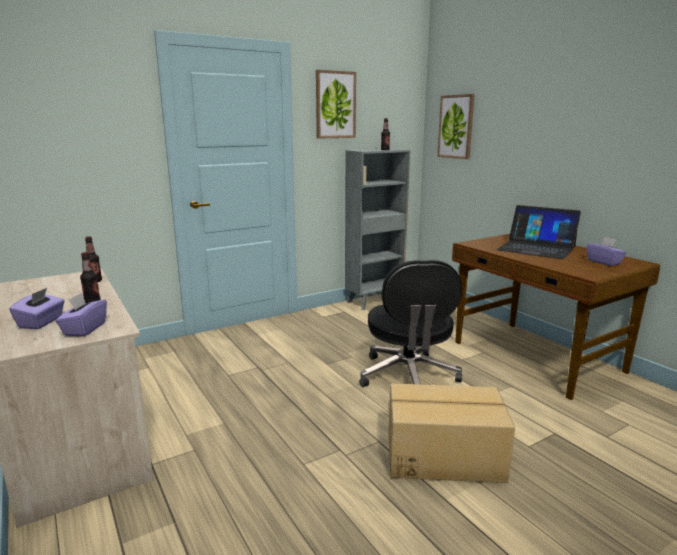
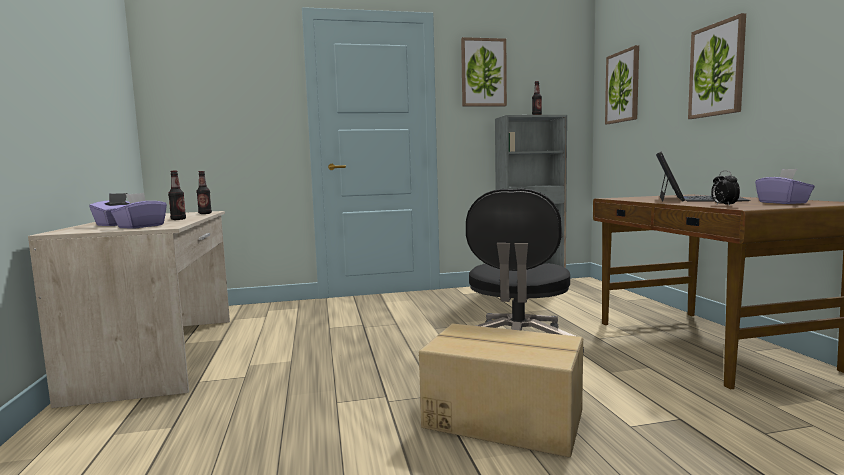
camera: 20 degrees right, 10 degrees down
laptop [497,205,581,259] -> laptop turned 120 degrees counterclockwise [656,152,751,202]
none -> picture [688,13,746,119]
none -> alarm clock [711,171,740,206]

